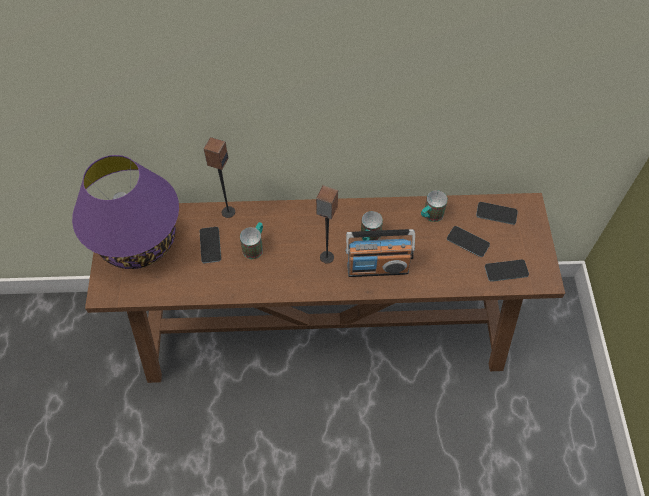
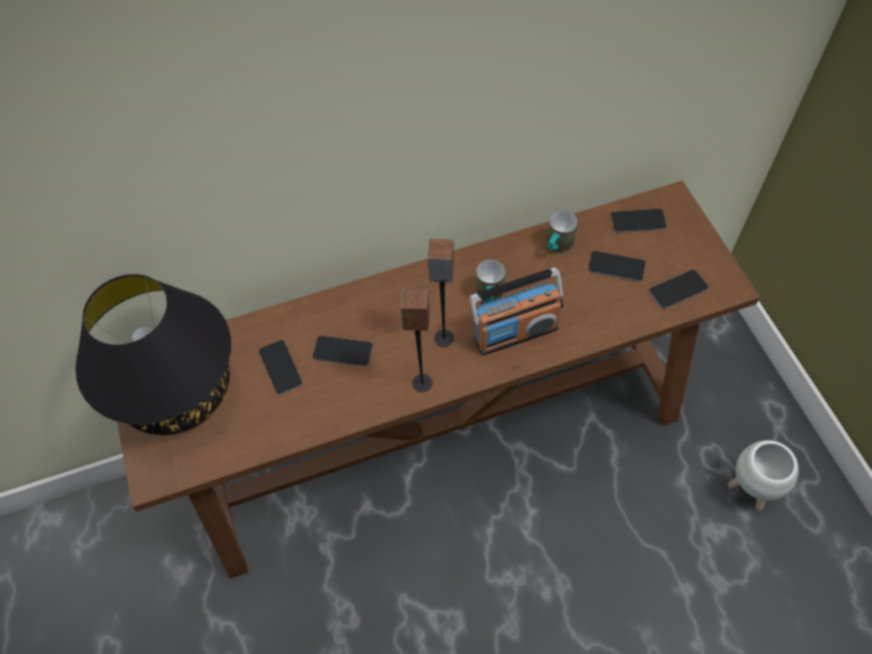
camera: 15 degrees left, 0 degrees up
purple table lamp [72,155,179,269] -> black table lamp [75,274,231,435]
speaker [203,137,235,218] -> speaker moved to [400,288,432,392]
mug [240,222,263,259] -> phone [313,336,373,367]
none -> white planter [728,440,799,510]

